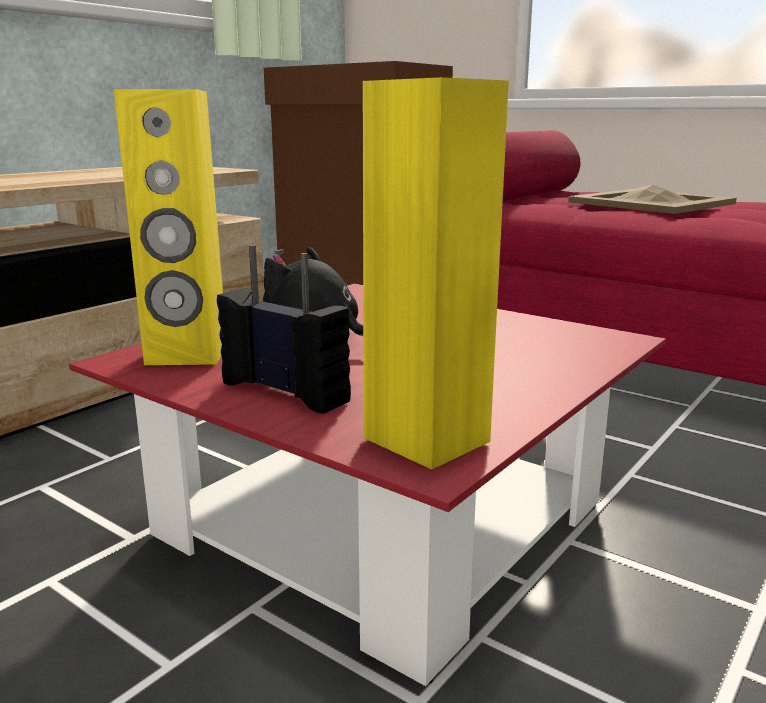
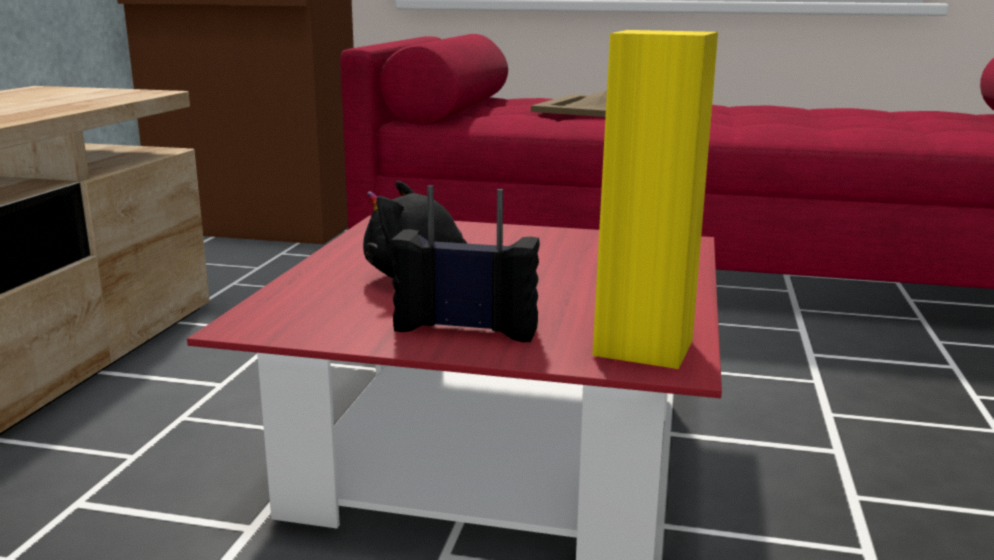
camera: 25 degrees left, 0 degrees up
yellow speaker [114,89,223,365] -> none

